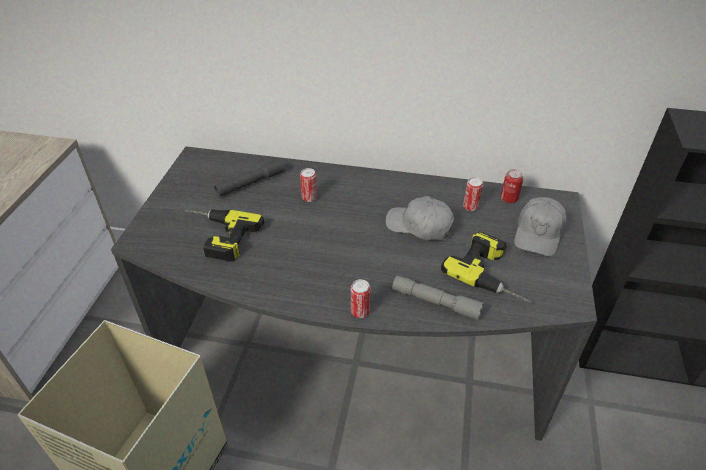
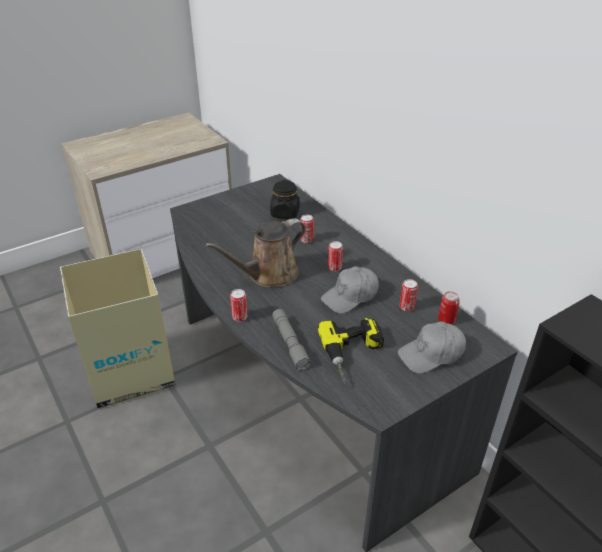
camera: 45 degrees right, 5 degrees down
power drill [184,209,265,261] -> none
grey flashlight [214,158,285,197] -> black jar [270,180,300,219]
grey cap [386,196,454,241] -> grey cap turned 105 degrees counterclockwise [321,266,379,314]
none -> brown watering can [205,218,306,287]
none -> can [328,241,343,271]

